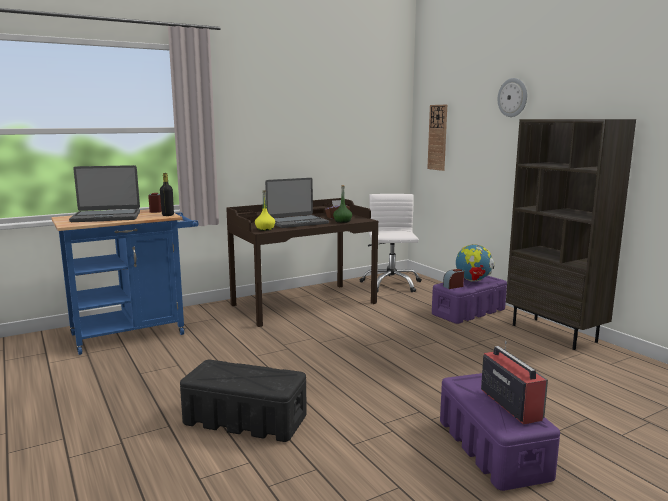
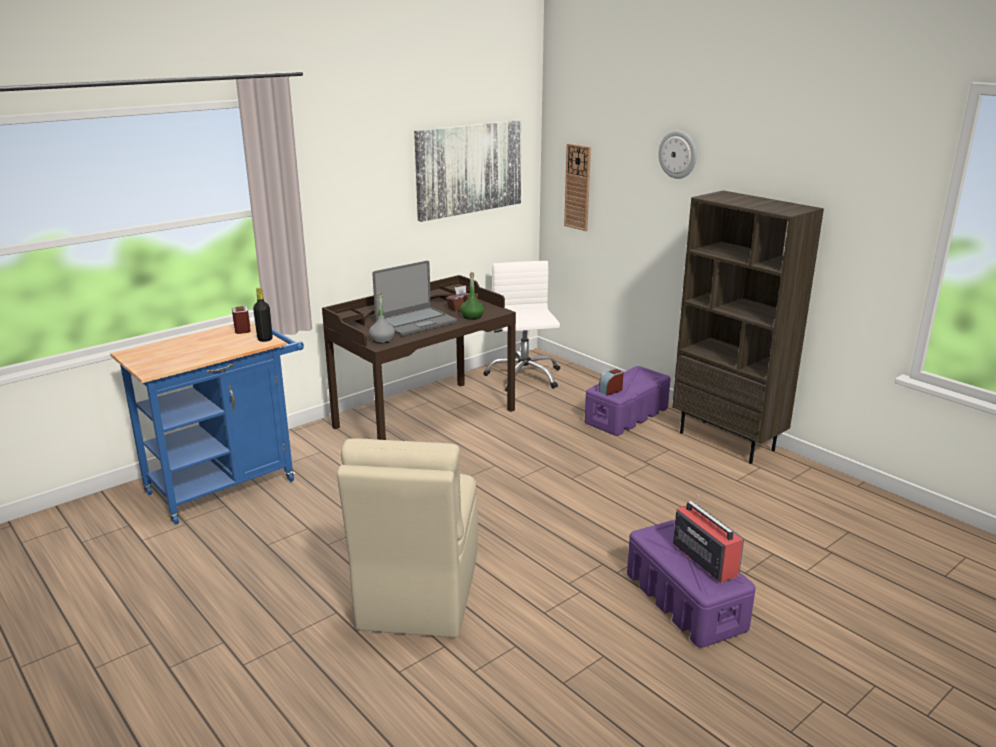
camera: 10 degrees left, 10 degrees up
laptop [69,165,140,222] -> none
black storage box [180,360,307,442] -> beige chair [337,438,478,637]
yellow bottle [255,190,275,231] -> grey bottle [369,293,395,344]
globe [456,244,494,282] -> none
none -> picture [414,120,522,222]

